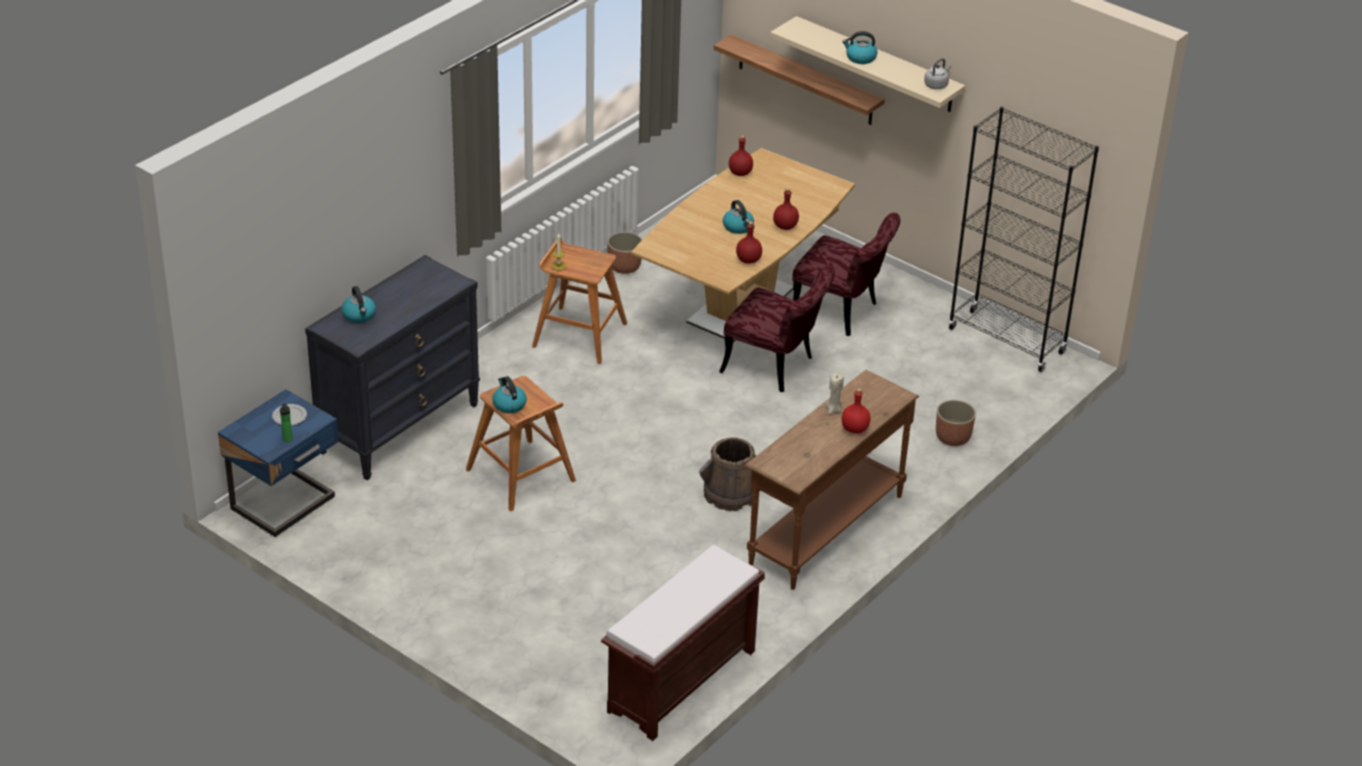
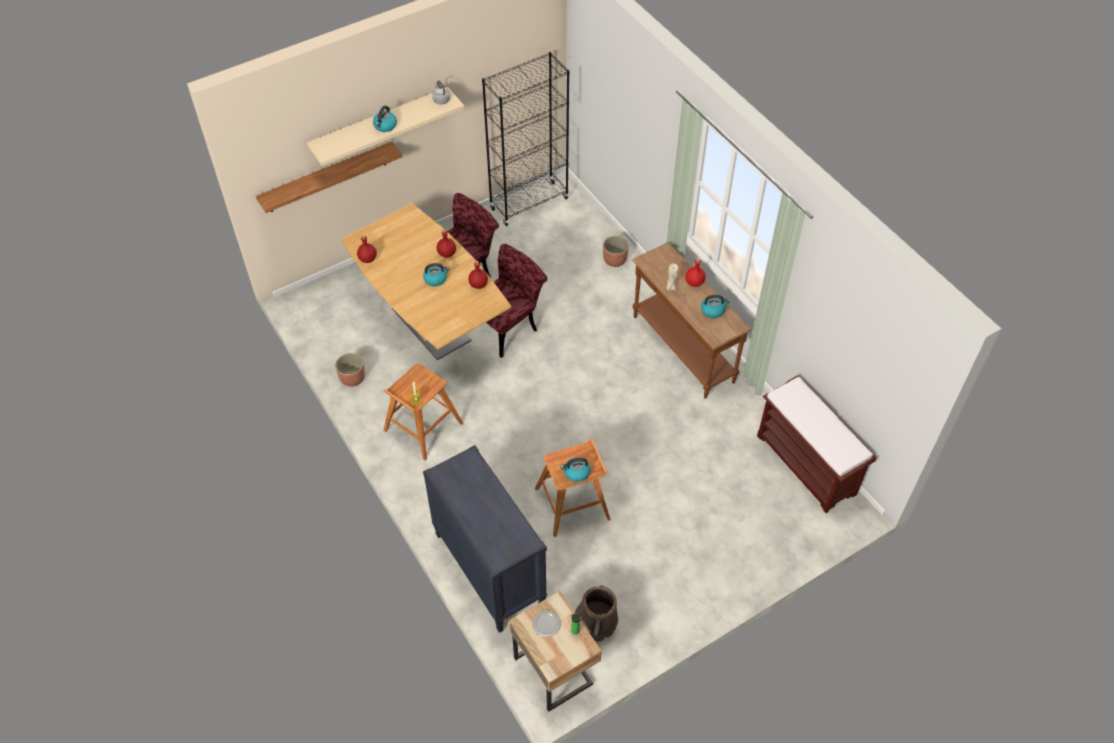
camera: 70 degrees left, 15 degrees up
blue nightstand [218,389,339,537] -> beige nightstand [509,591,602,712]
kettle [341,286,376,323] -> kettle moved to [701,295,730,318]
brown bucket [699,437,757,511] -> brown bucket moved to [575,585,618,641]

